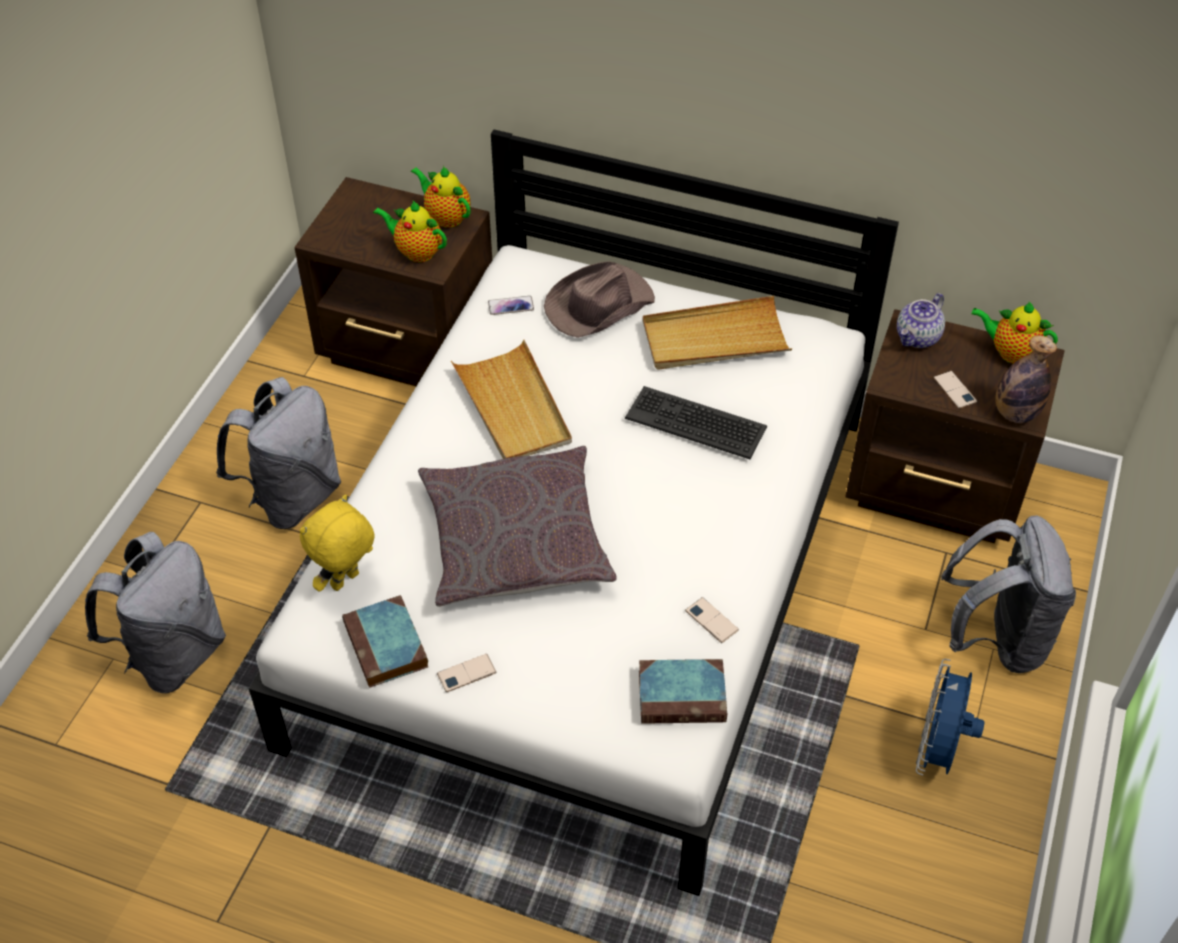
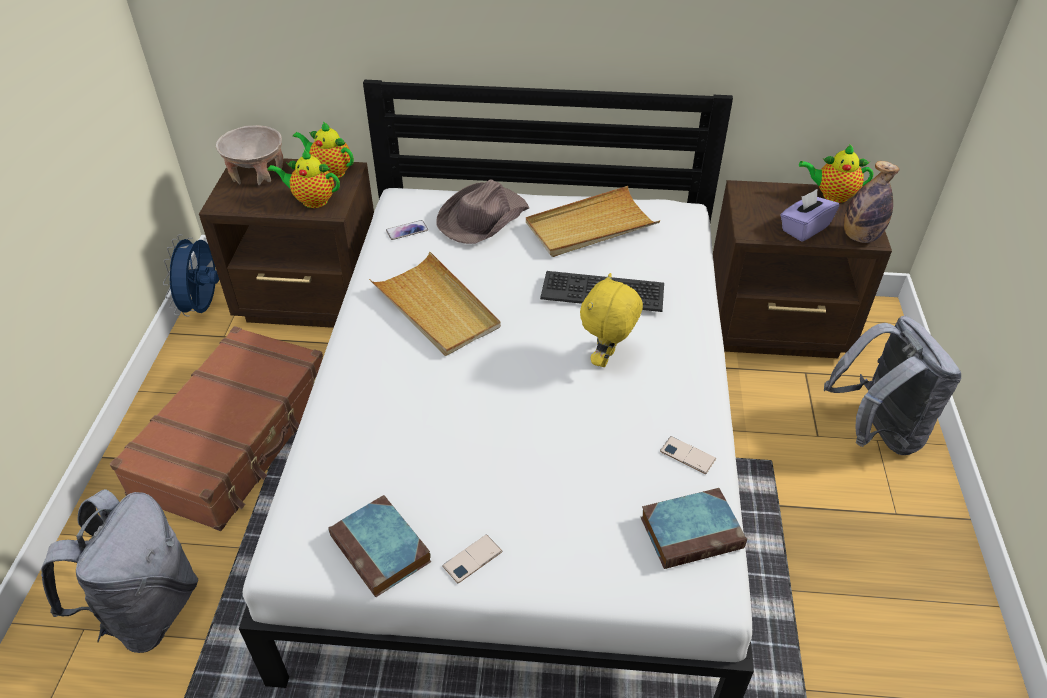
camera: 15 degrees left, 5 degrees down
grey backpack [216,377,341,529] -> brown suitcase [110,326,323,531]
yellow plush toy [299,495,375,592] -> yellow plush toy moved to [580,273,643,367]
grey pillow [418,446,617,607] -> none
teapot [897,293,945,348] -> none
blue fan [916,659,985,775] -> blue fan moved to [163,234,219,317]
phone [933,371,977,409] -> purple tissue box [780,189,839,242]
none -> beige bowl [216,125,283,185]

